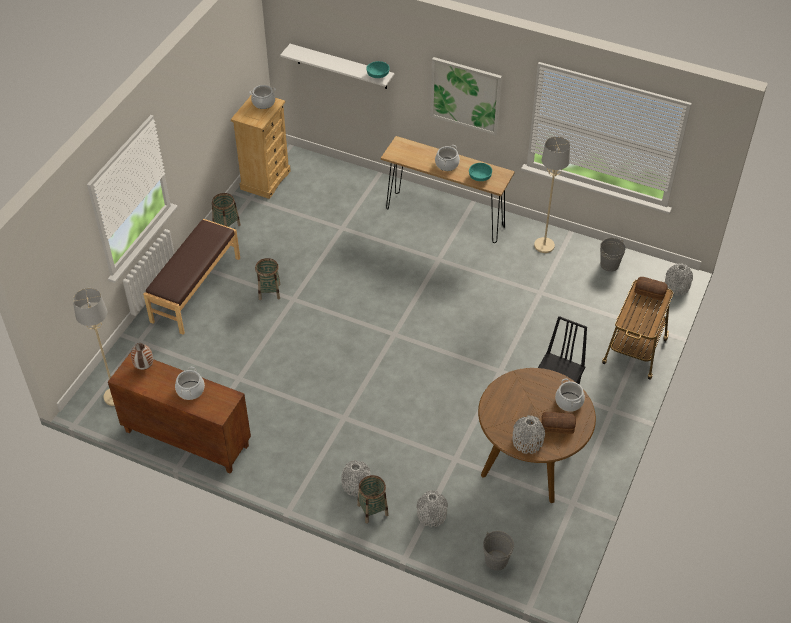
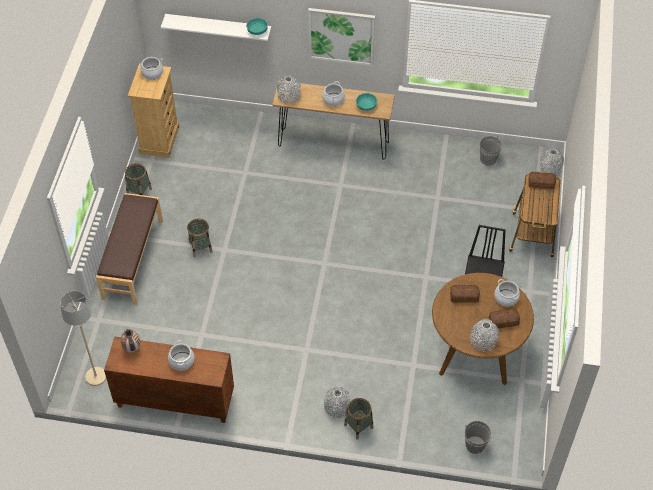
camera: 15 degrees left, 5 degrees up
grey vase [416,490,448,527] -> grey vase moved to [277,75,301,104]
beige floor lamp [534,136,570,253] -> none
none -> bread [450,285,480,303]

